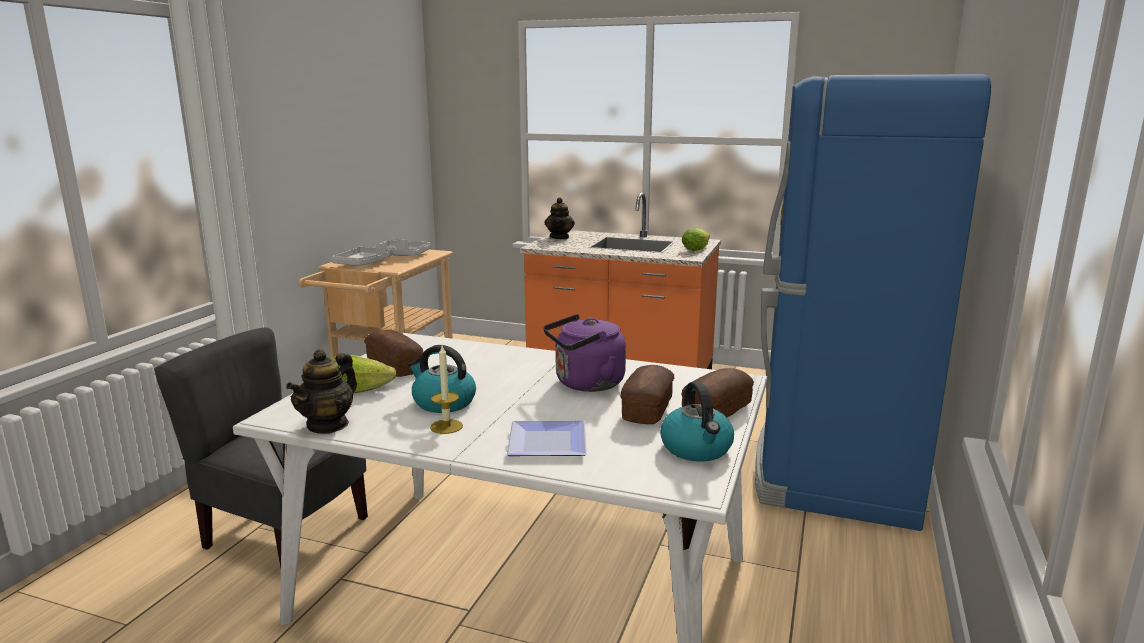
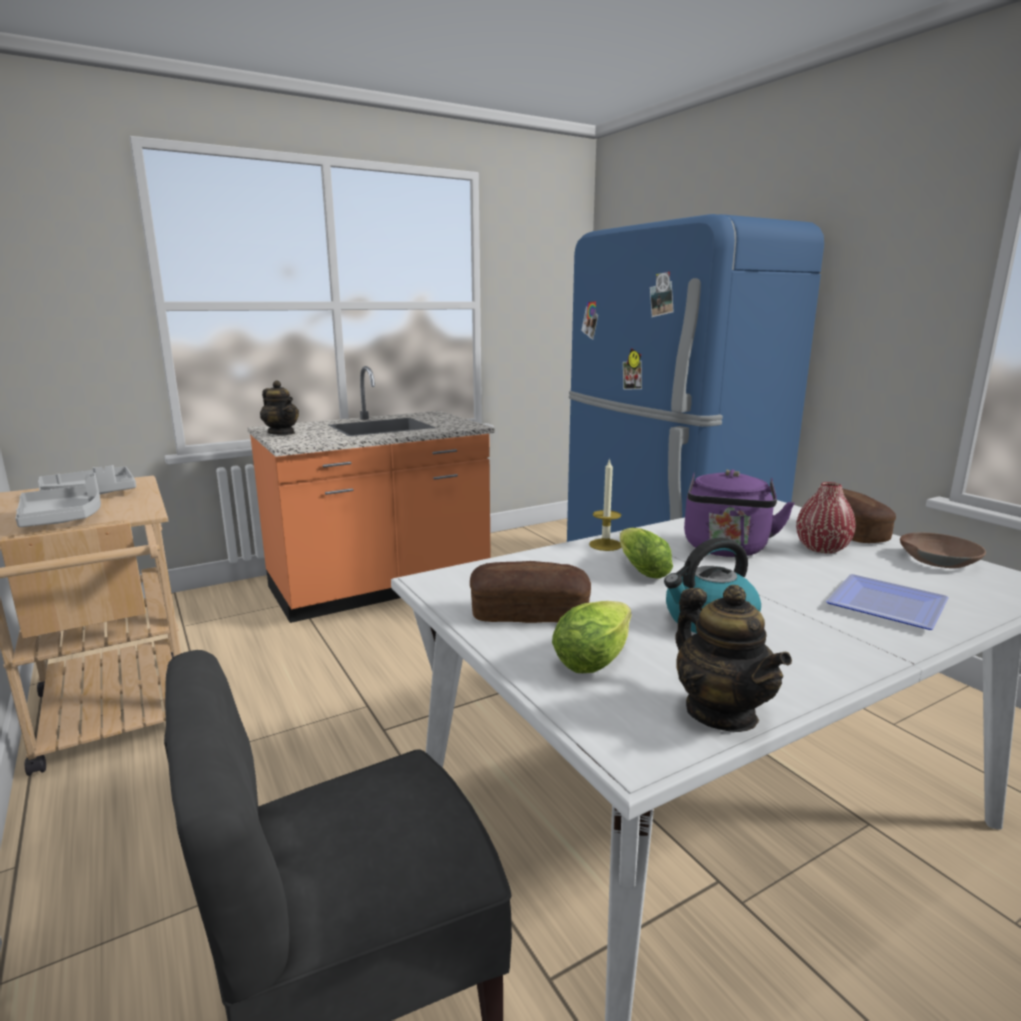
camera: 50 degrees left, 0 degrees up
candle [430,346,463,434] -> candle moved to [589,458,621,551]
bread [620,365,674,424] -> red vase [796,482,856,554]
kettle [660,381,734,462] -> brown bowl [900,533,986,568]
lettuce [682,228,710,251] -> lettuce moved to [620,527,673,579]

